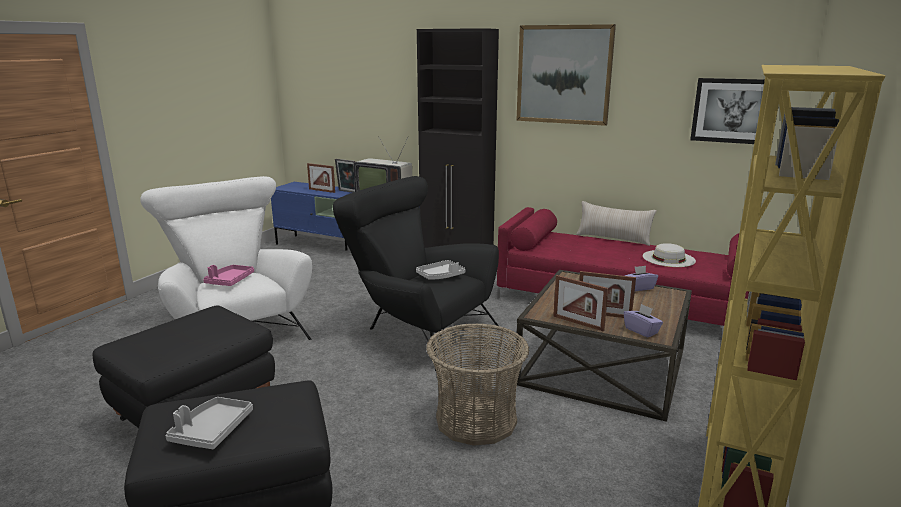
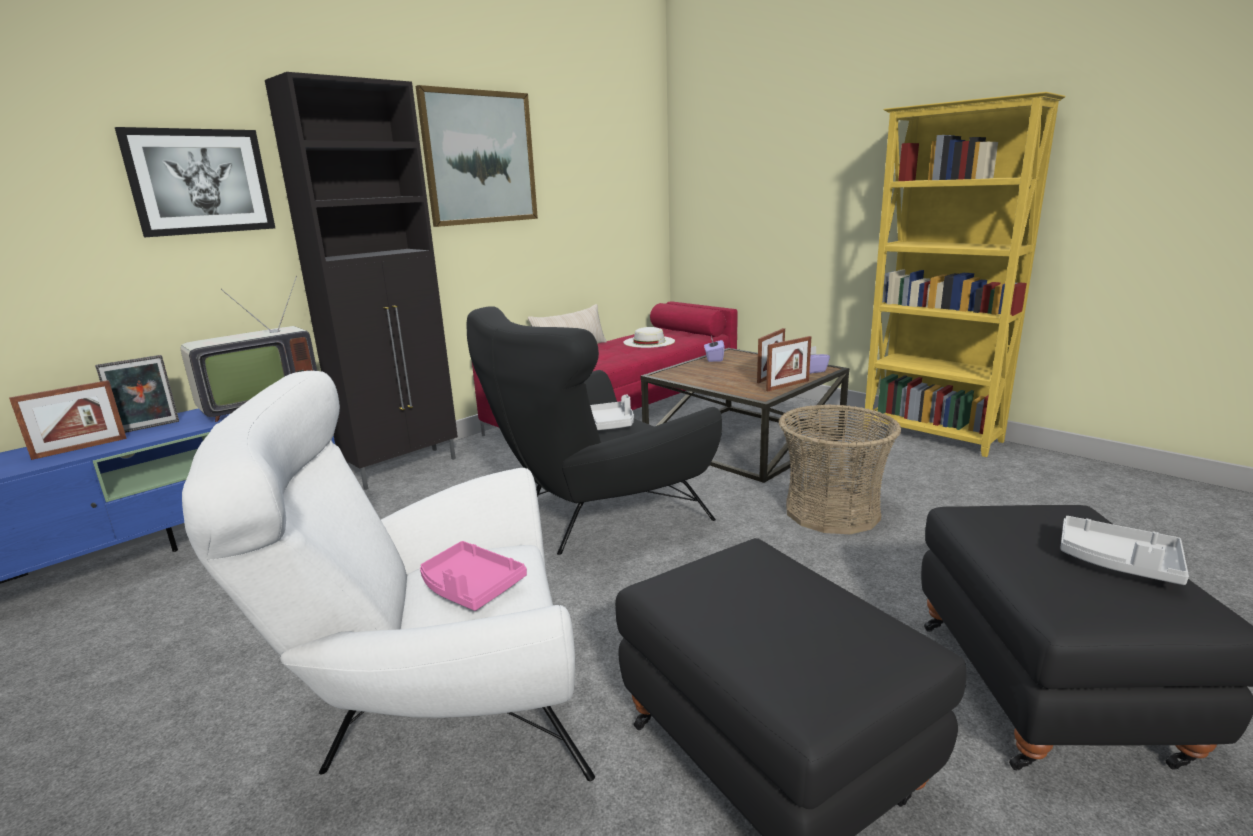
camera: 70 degrees left, 0 degrees up
picture [690,78,777,144] -> picture moved to [115,127,275,237]

